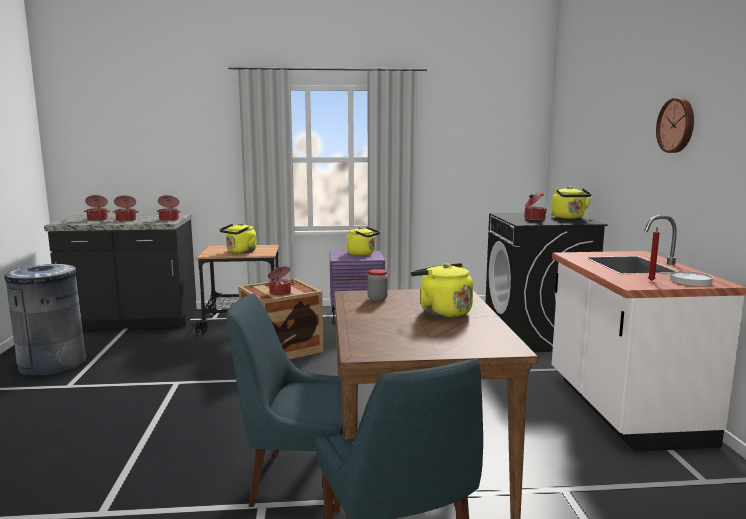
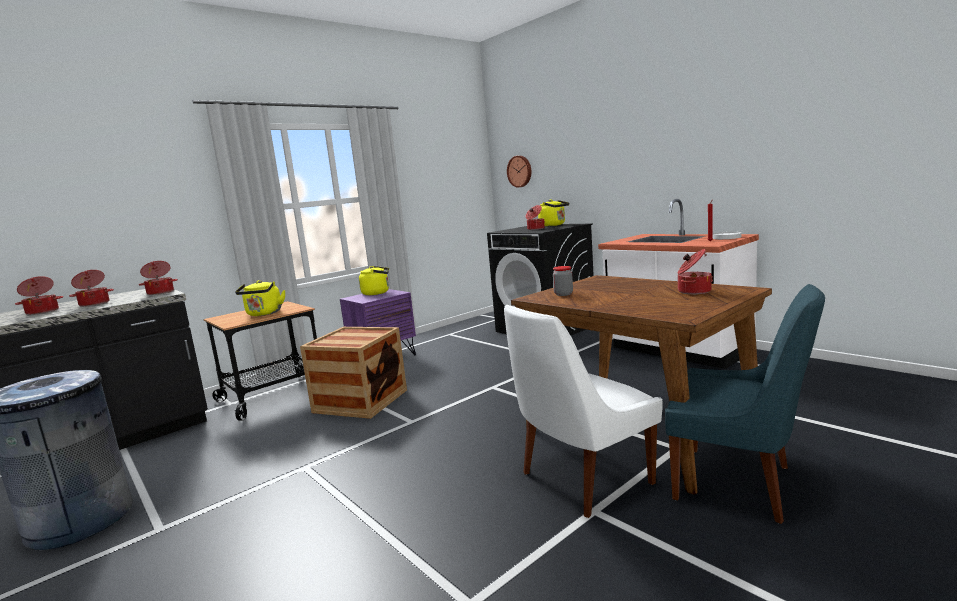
camera: 35 degrees left, 0 degrees up
blue chair [226,294,343,513] -> white chair [504,305,663,518]
cooking pot [265,266,295,296] -> cooking pot moved to [678,249,713,294]
yellow kettle [411,263,473,318] -> none
wall clock [656,98,694,153] -> wall clock moved to [507,156,531,188]

